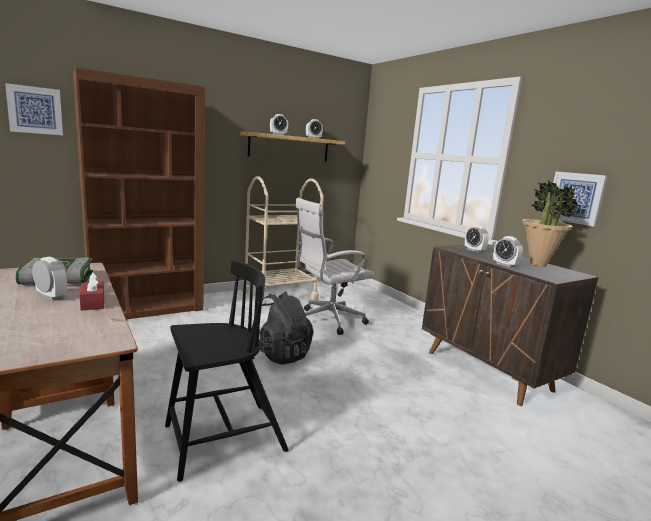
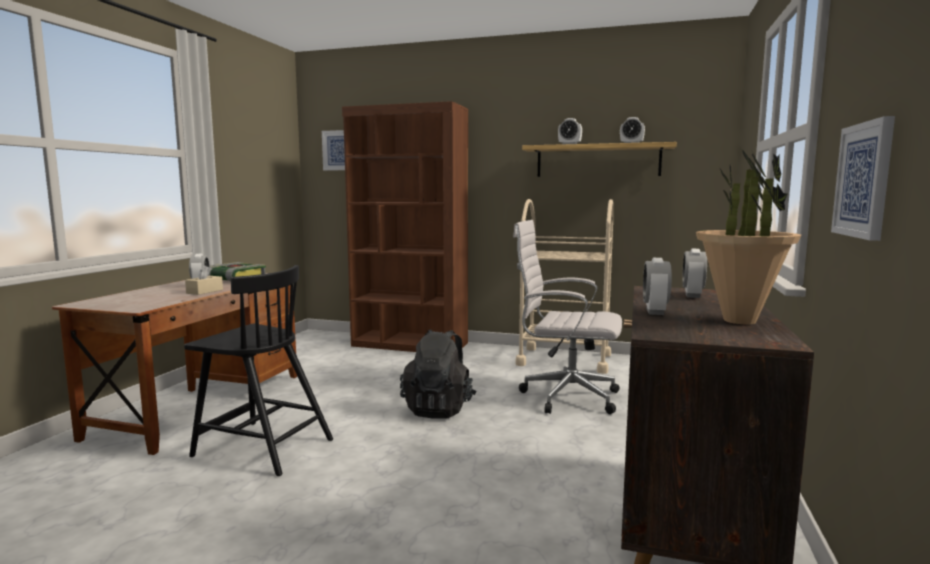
camera: 50 degrees right, 5 degrees down
red tissue box [79,272,104,311] -> beige tissue box [185,265,223,295]

